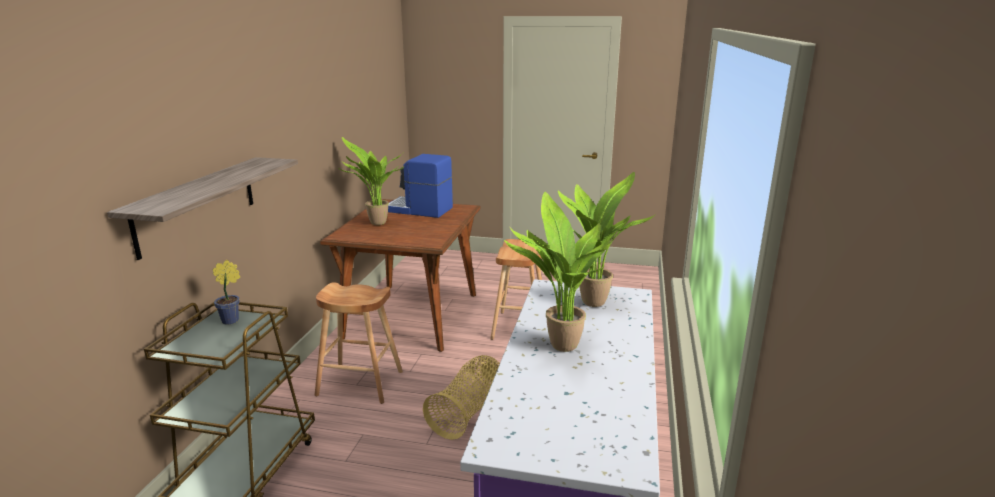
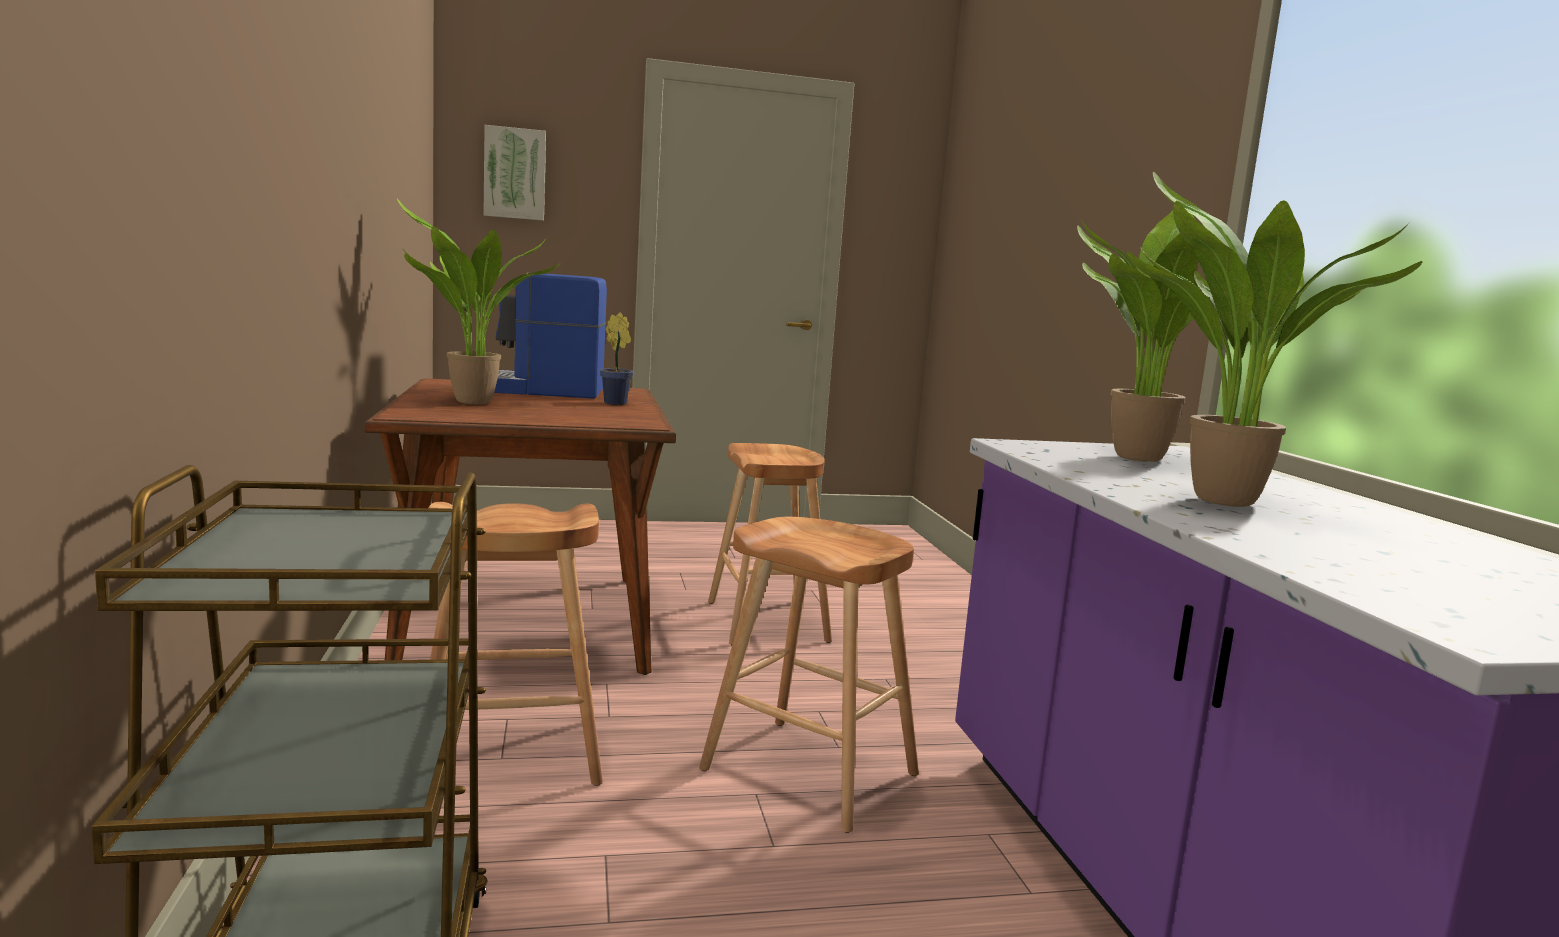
camera: 25 degrees left, 10 degrees down
shelf [107,157,298,260] -> none
potted plant [213,260,240,325] -> potted plant moved to [600,312,633,405]
basket [423,355,500,440] -> brown stool [699,517,919,833]
none -> picture [483,125,546,221]

